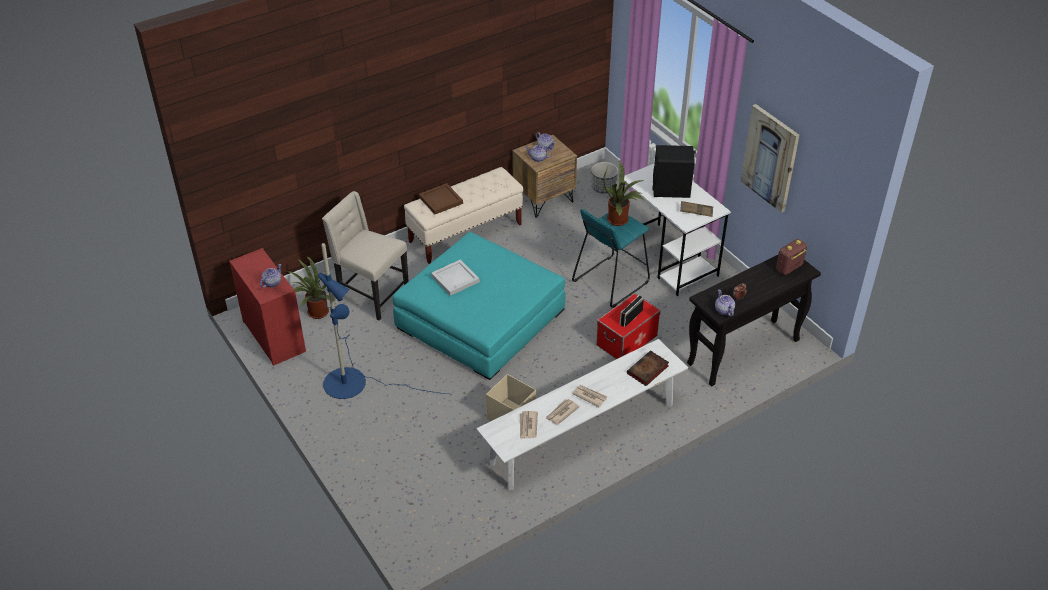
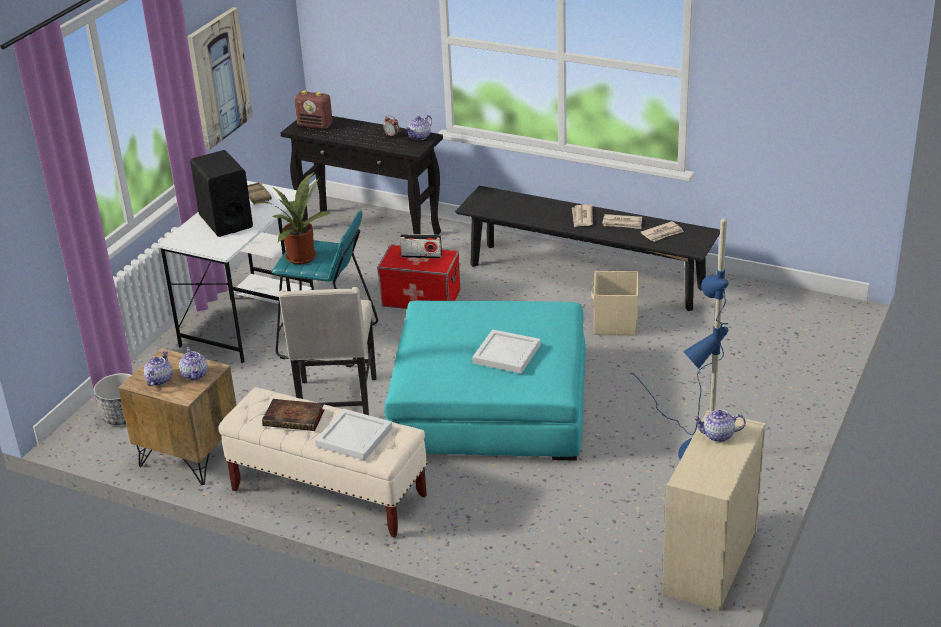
camera: 120 degrees left, 10 degrees down
red dresser [229,248,306,366] -> beige dresser [662,410,766,611]
potted plant [286,256,336,319] -> none
beige chair [322,191,409,320] -> beige chair moved to [278,287,377,415]
brown tray [419,183,463,214] -> white tray [315,409,392,461]
white bench [477,339,688,490] -> black bench [455,186,720,311]
book [627,350,669,386] -> book moved to [262,399,325,431]

